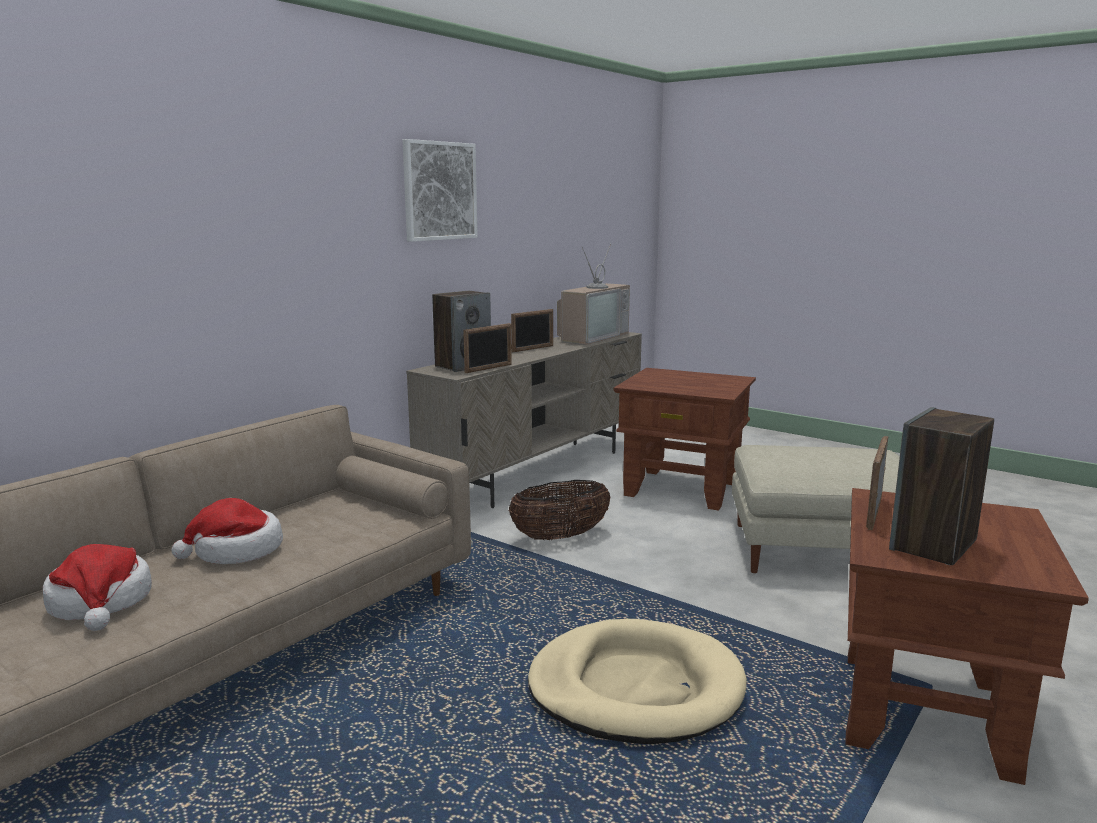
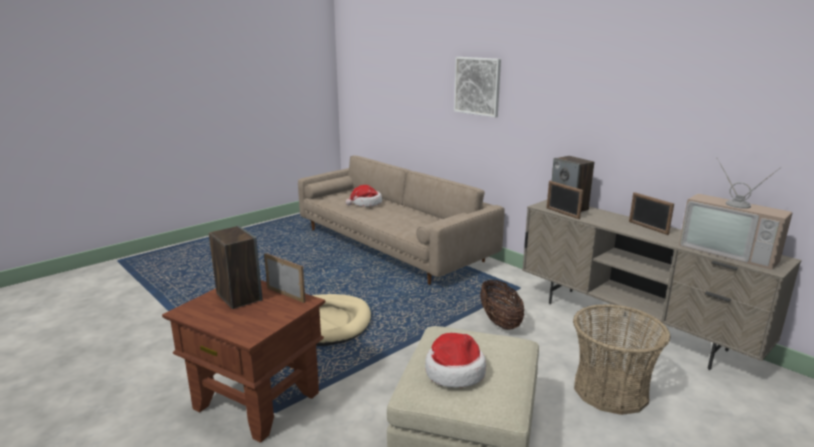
camera: 100 degrees right, 5 degrees up
hat [171,498,283,564] -> hat moved to [425,333,486,388]
picture [402,139,478,242] -> picture moved to [454,57,501,117]
brown side table [613,368,756,511] -> basket [573,304,671,415]

